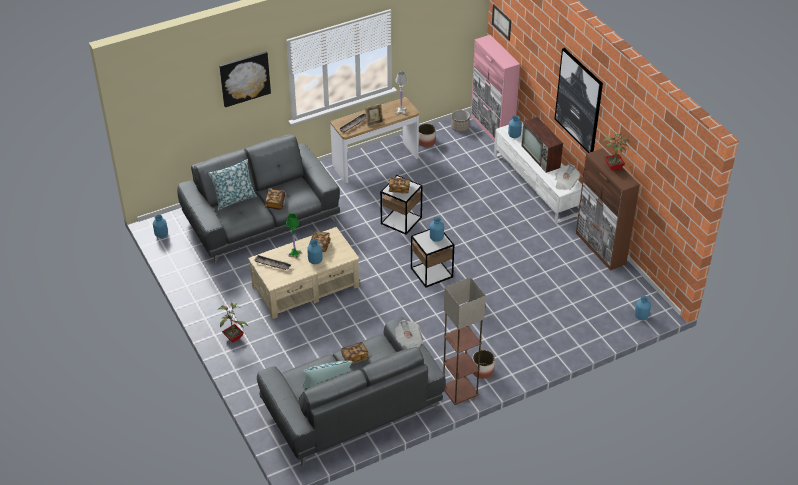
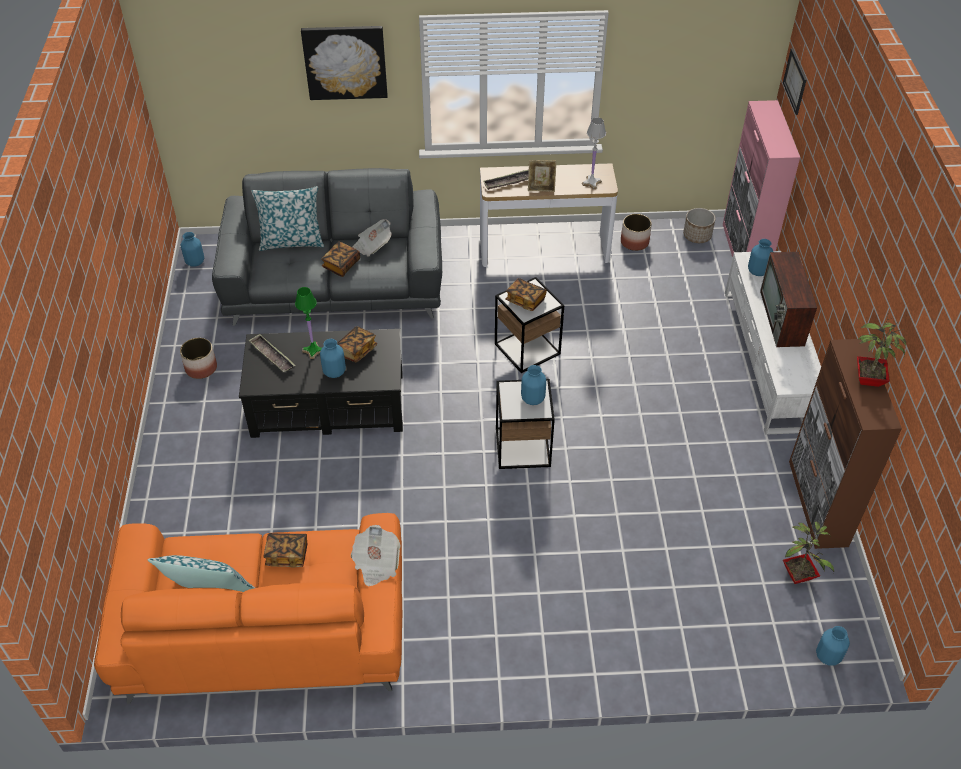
camera: 25 degrees right, 5 degrees up
potted plant [218,303,248,343] -> potted plant moved to [783,521,834,584]
beige coffee table [248,227,360,319] -> black coffee table [239,329,403,438]
grey sofa [257,317,445,466] -> orange sofa [94,513,402,704]
floor lamp [443,277,486,405] -> none
planter [472,350,495,379] -> planter moved to [180,338,217,379]
picture [555,48,603,153] -> none
newspaper [555,165,580,190] -> newspaper moved to [353,219,391,257]

